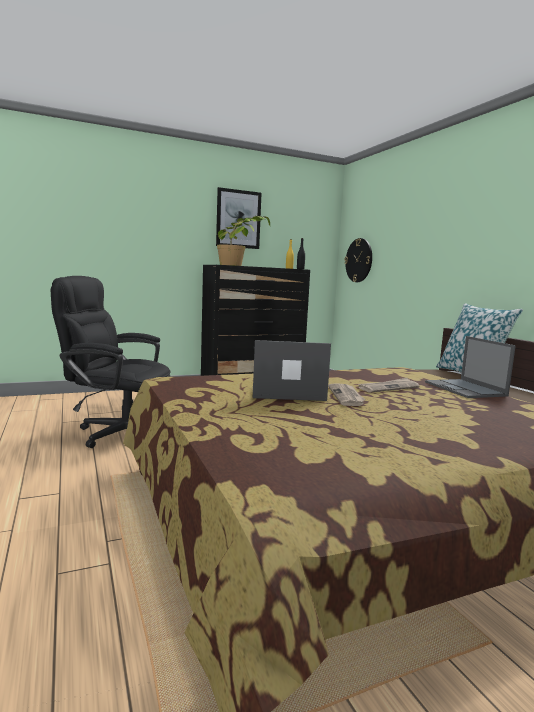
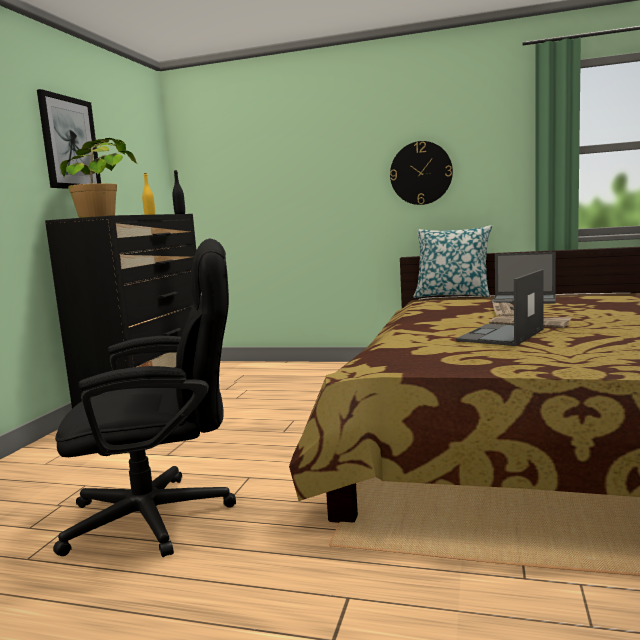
camera: 50 degrees left, 0 degrees up
black office chair [51,276,171,448] -> black office chair turned 150 degrees counterclockwise [53,238,236,557]
wall clock [344,238,372,282] -> wall clock moved to [390,141,453,205]

